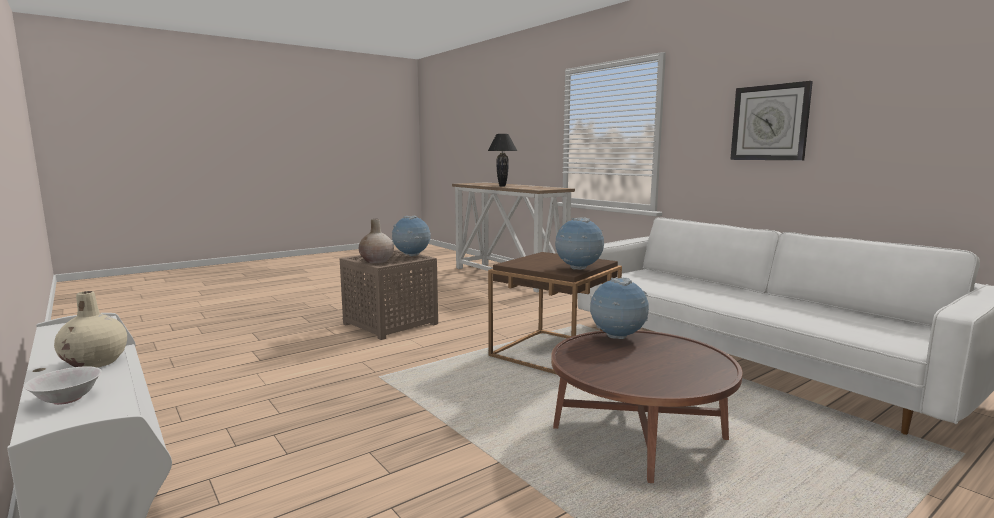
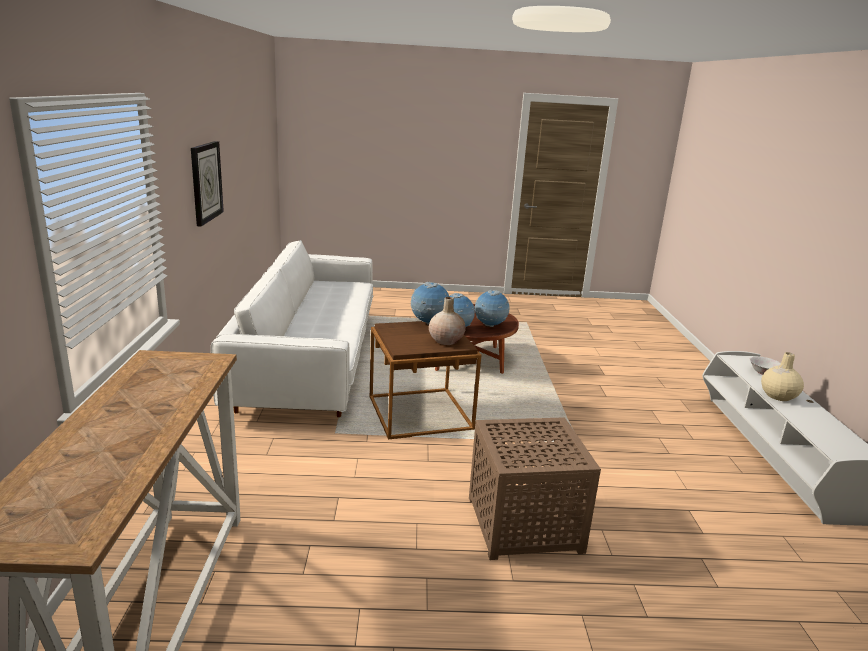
camera: 145 degrees left, 10 degrees up
beige vase [359,219,394,263] -> beige vase moved to [429,297,466,345]
globe [392,216,431,256] -> globe moved to [475,290,509,327]
black table lamp [488,134,517,187] -> none

